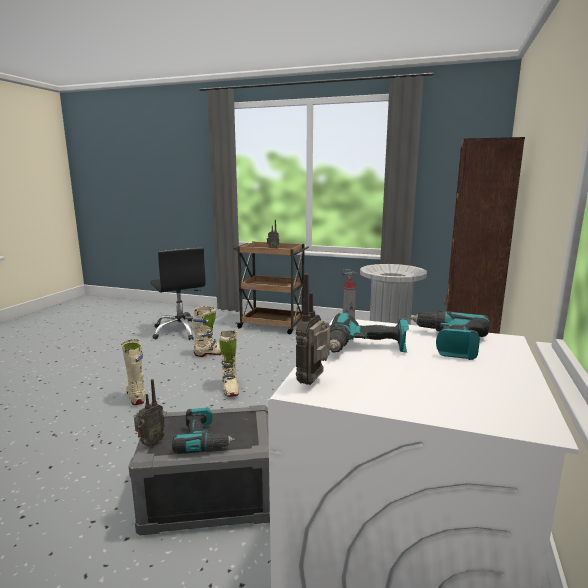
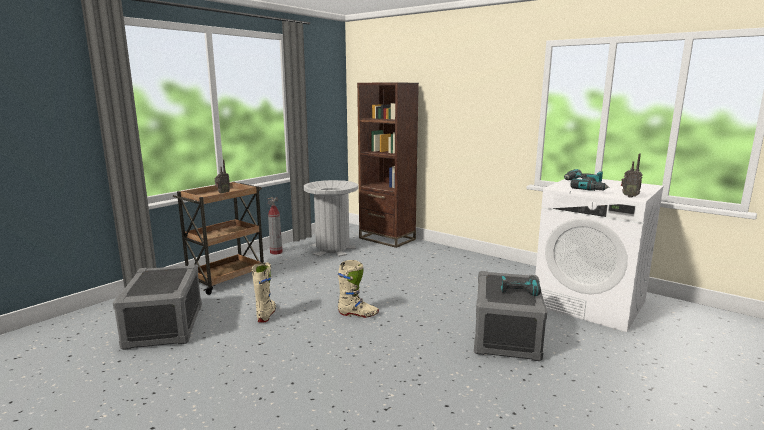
camera: 70 degrees left, 0 degrees up
beige boot [121,339,145,405] -> none
radio [134,379,165,447] -> none
black office chair [150,247,213,340] -> grey storage box [113,264,202,350]

